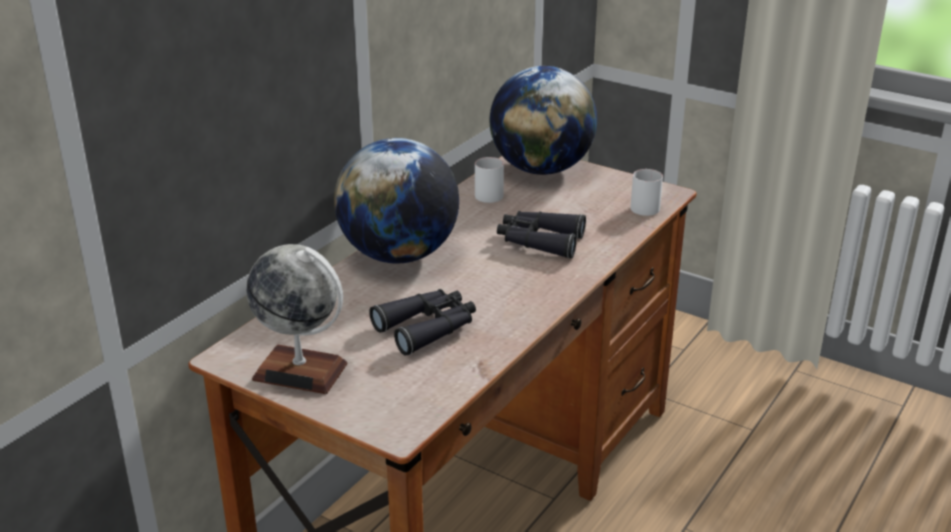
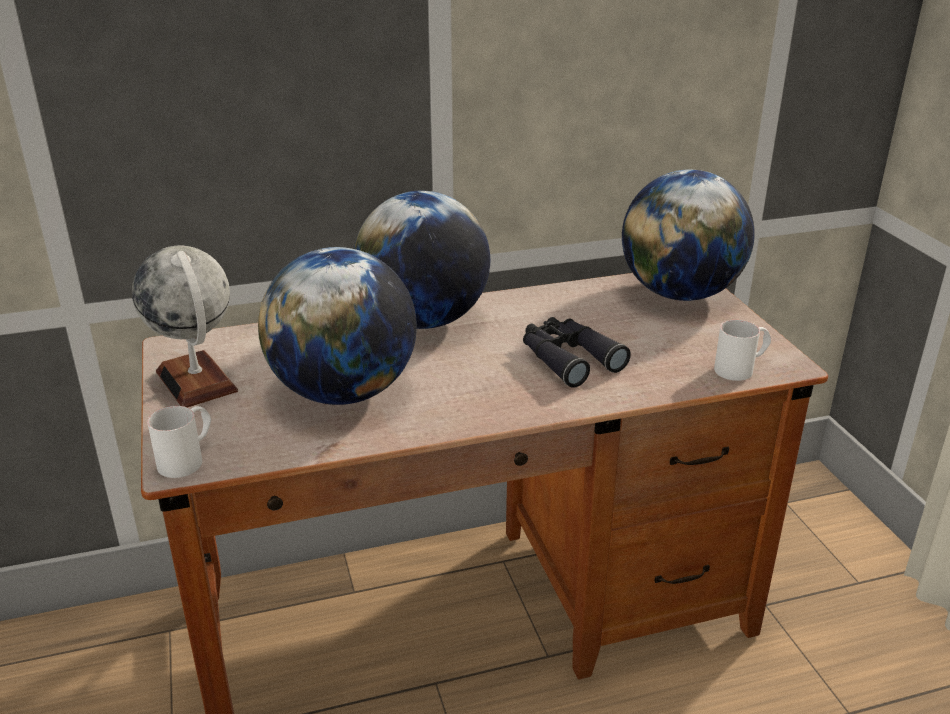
camera: 40 degrees right, 0 degrees up
black binoculars [369,289,476,356] -> globe [258,247,417,405]
white mug [475,157,504,203] -> white mug moved to [147,406,211,478]

